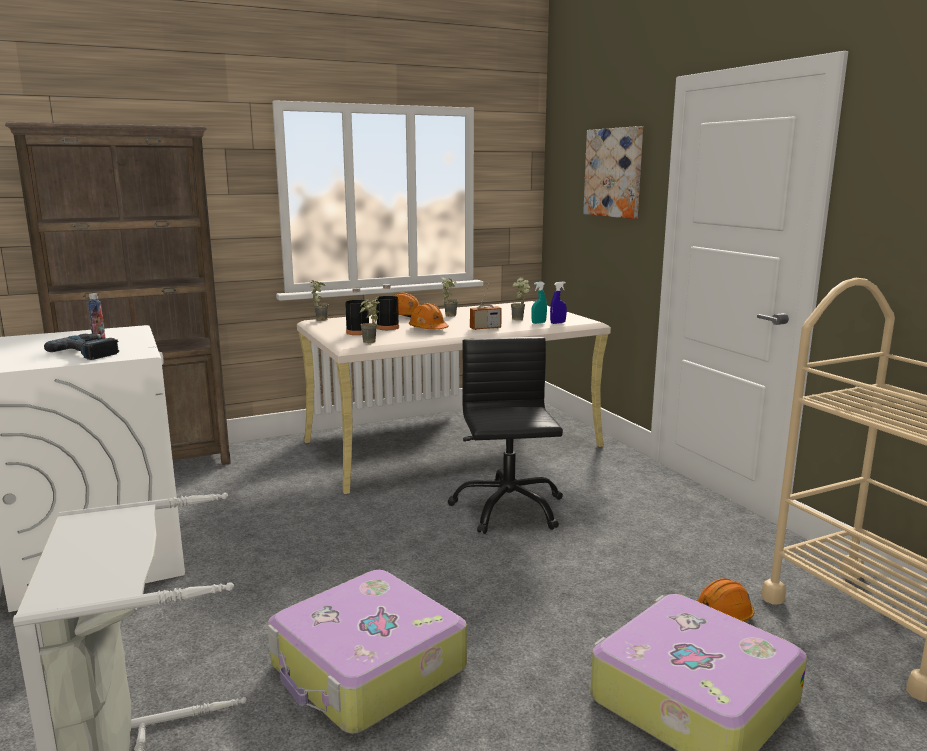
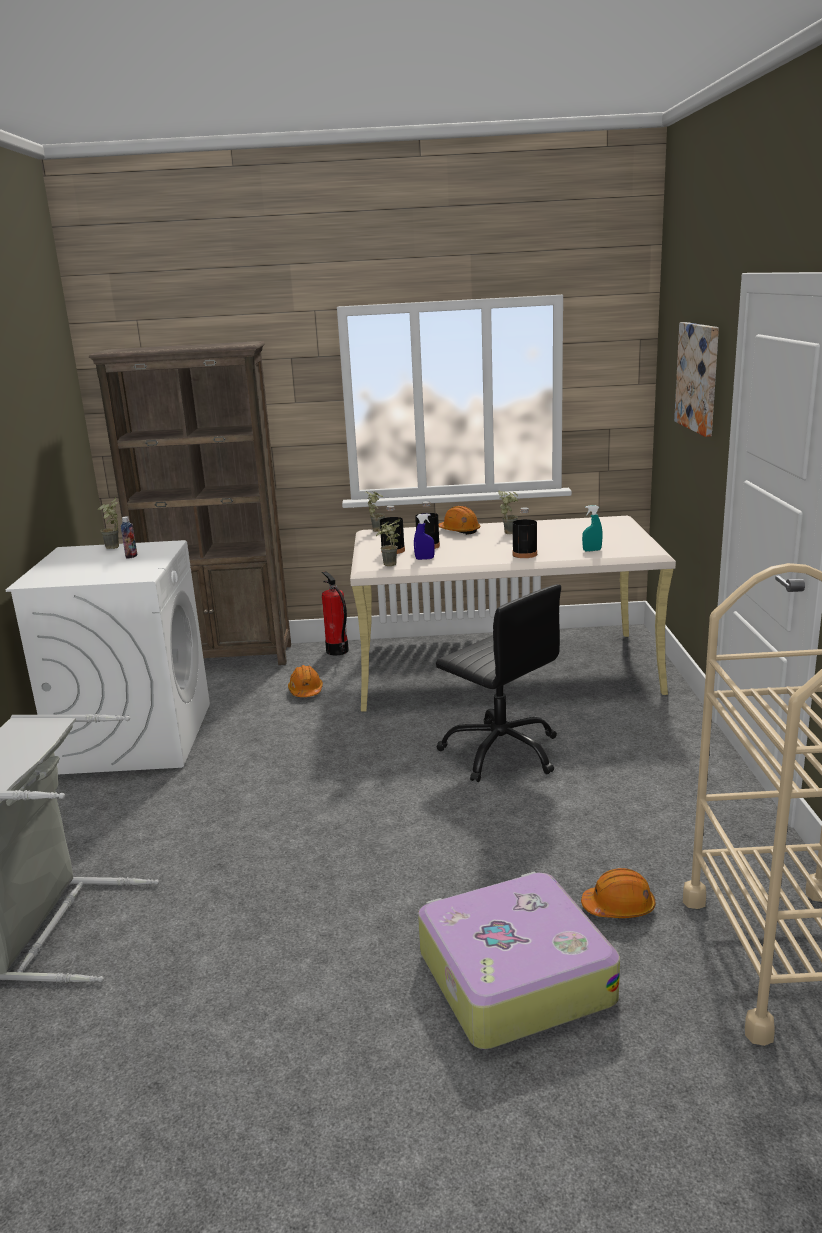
camera: 25 degrees right, 5 degrees up
power drill [44,333,119,360] -> none
suitcase [268,570,467,734] -> none
orange hard hat [409,303,449,330] -> orange hard hat moved to [288,665,323,697]
black office chair [448,337,563,534] -> black office chair turned 120 degrees clockwise [436,584,561,782]
radio [470,284,502,330] -> black bottle [512,507,537,558]
potted plant [511,277,530,320] -> potted plant moved to [98,497,119,549]
blue spray bottle [550,282,567,324] -> blue spray bottle moved to [414,513,435,560]
none -> fire extinguisher [322,571,349,655]

